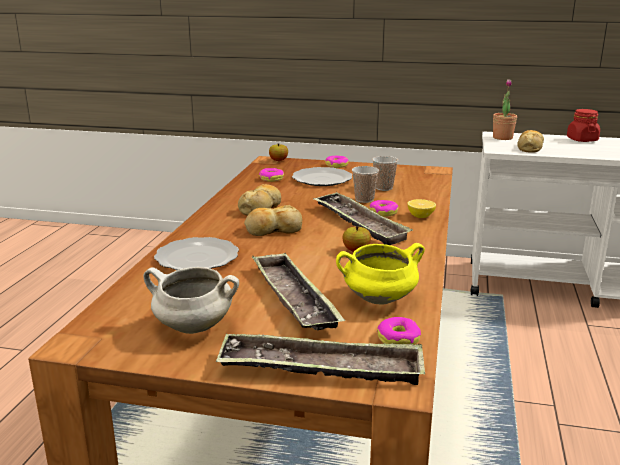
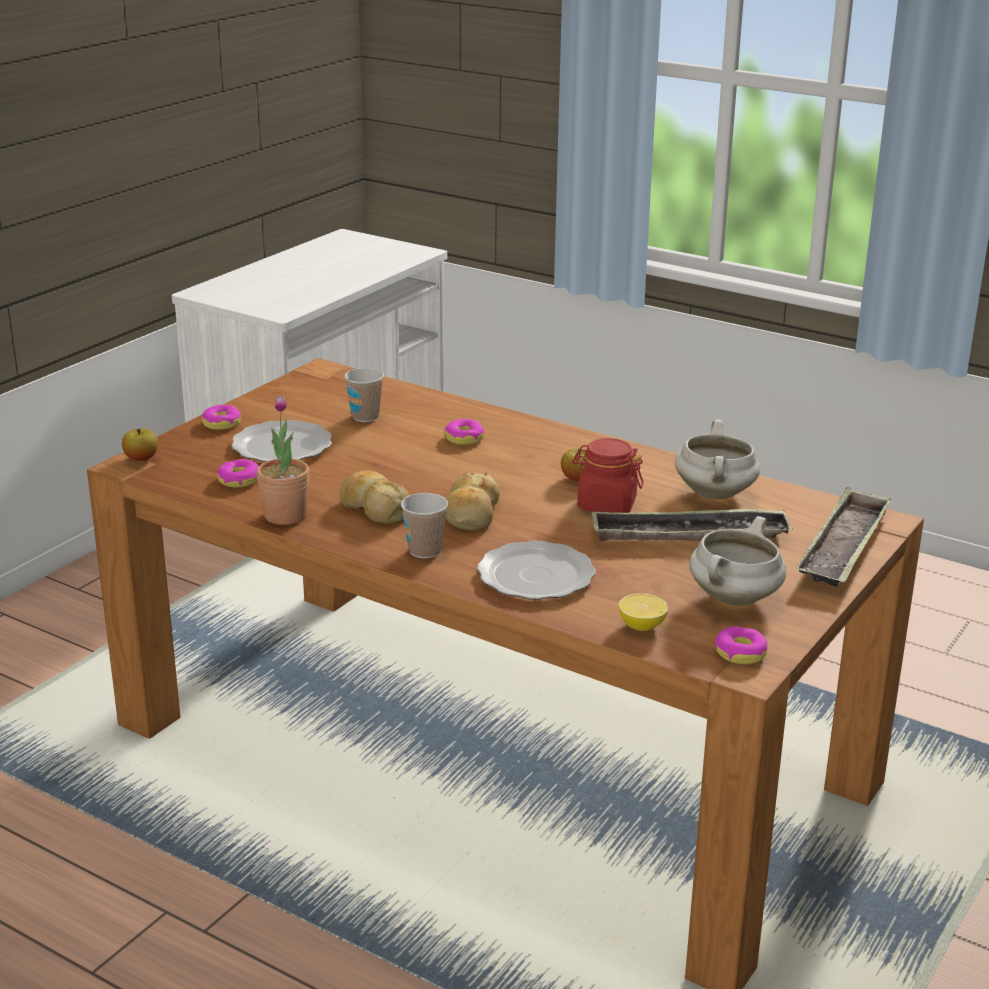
camera: 70 degrees left, 5 degrees up
tray [314,192,413,245] -> none
yellow cooking pot [336,243,425,304] -> white cooking pot [675,420,760,499]
cup [352,166,379,203] -> cup moved to [401,493,448,558]
donut [377,317,421,345] -> donut moved to [715,626,768,664]
lemon [407,199,436,218] -> lemon moved to [619,593,668,631]
potted plant [493,79,517,140] -> potted plant moved to [257,395,310,525]
bread [517,130,544,152] -> none
red jar [567,109,600,142] -> red jar moved to [572,438,644,513]

